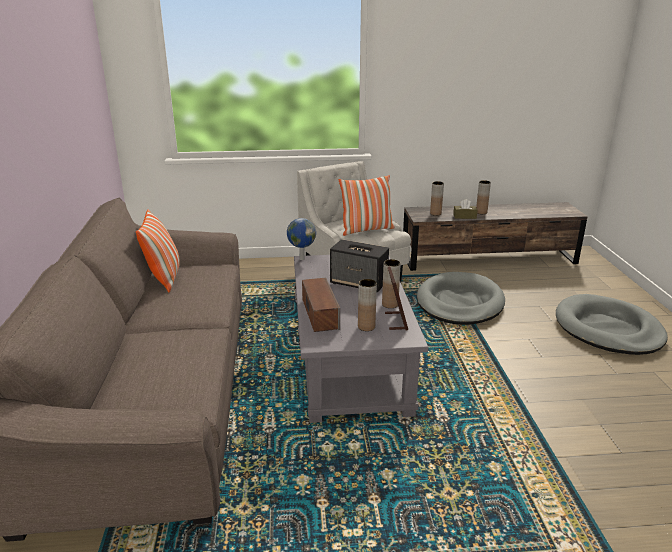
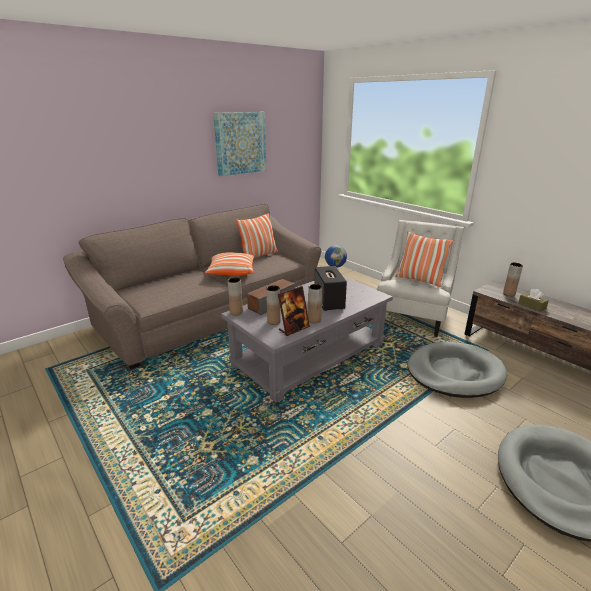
camera: 55 degrees right, 0 degrees up
brown vase [476,180,491,214] -> brown vase moved to [228,277,243,315]
none -> pillow [205,253,254,276]
none -> picture [213,112,266,176]

